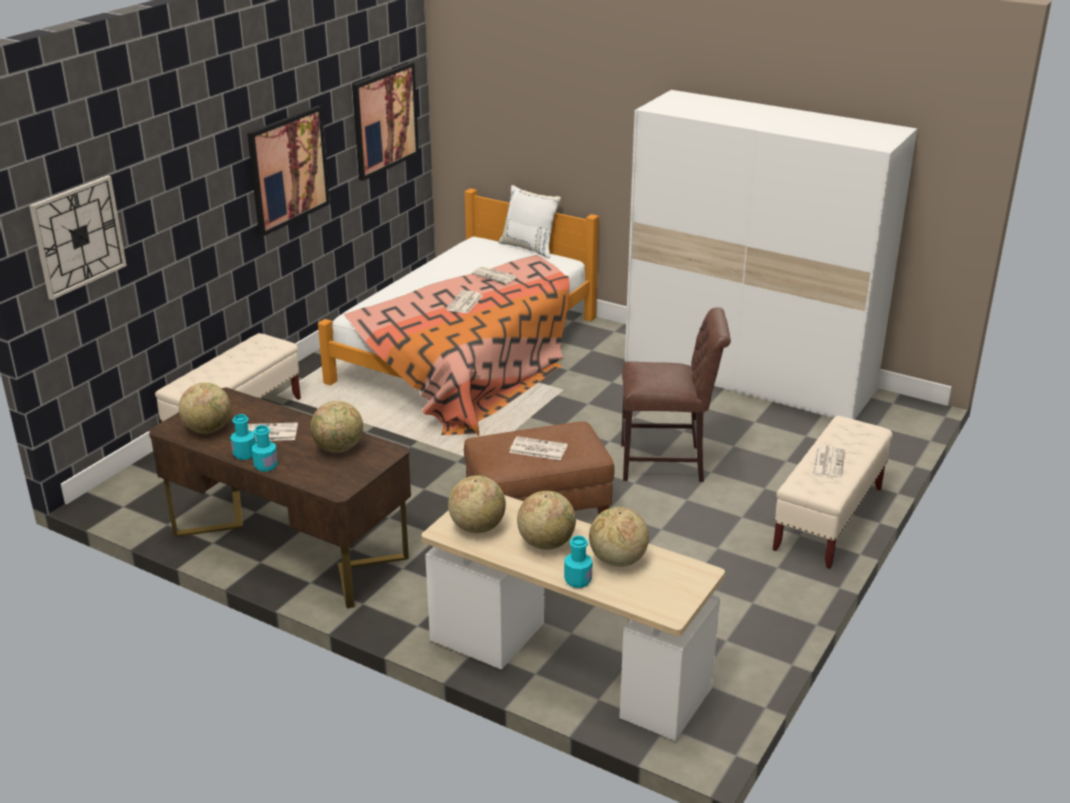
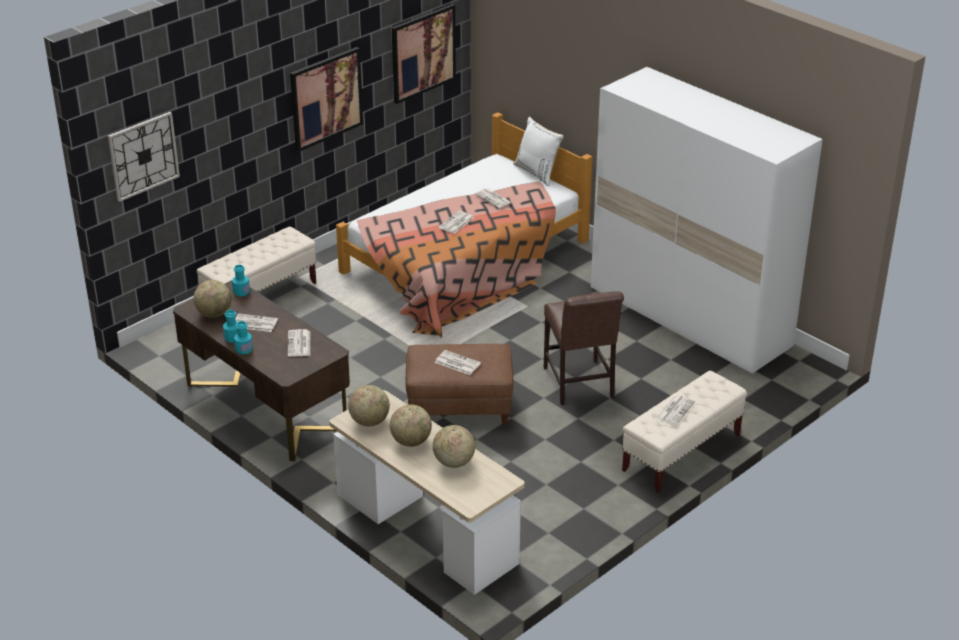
camera: 15 degrees right, 5 degrees up
globe [310,401,363,453] -> newspaper [288,329,310,357]
turquoise bottle [564,536,592,588] -> turquoise bottle moved to [232,265,250,297]
brown chair [621,307,731,482] -> brown chair turned 60 degrees clockwise [544,291,624,405]

